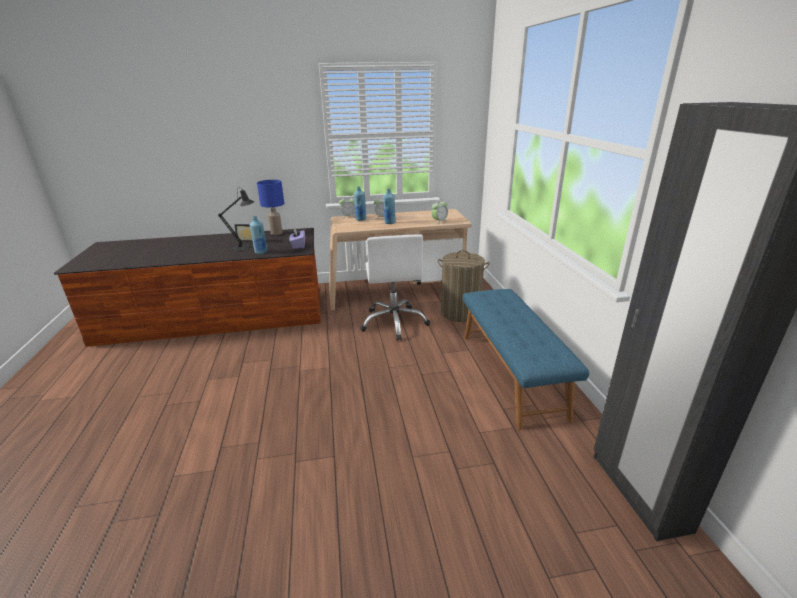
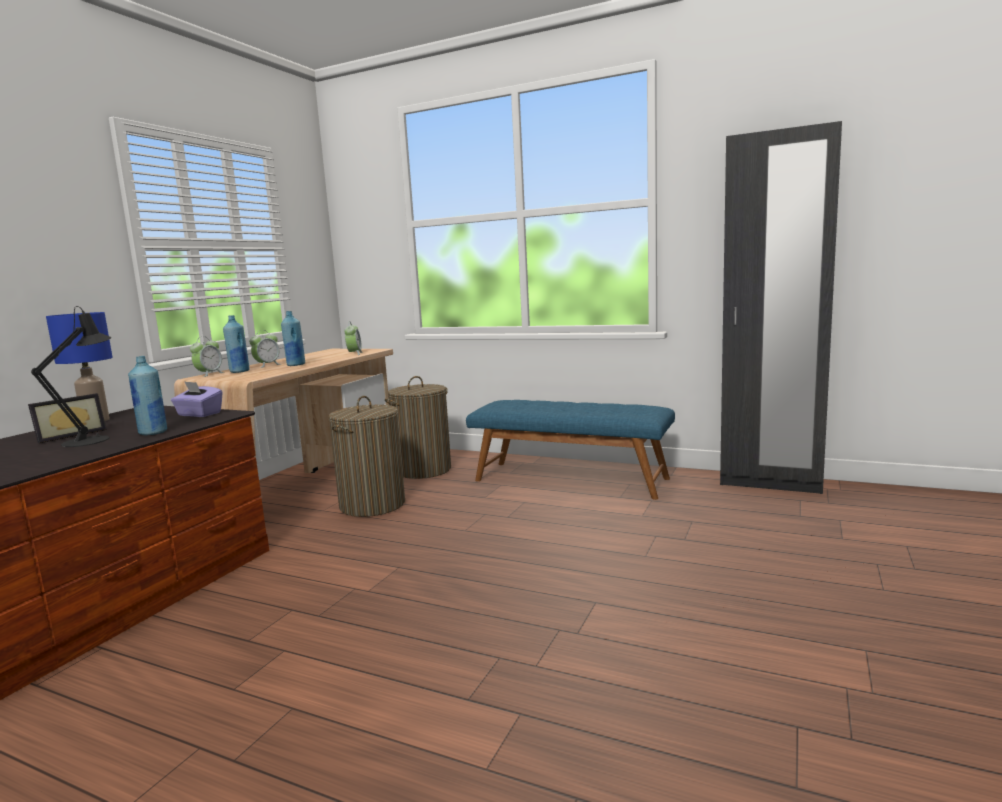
camera: 55 degrees left, 15 degrees down
white office chair [360,234,430,341] -> laundry basket [329,396,405,517]

